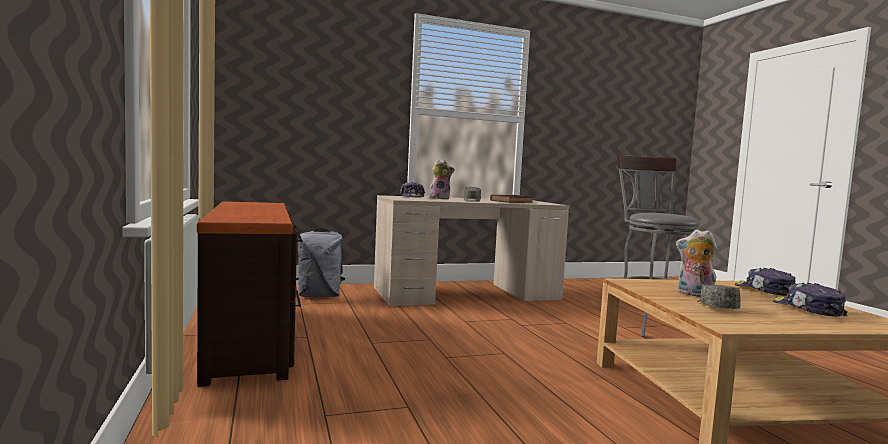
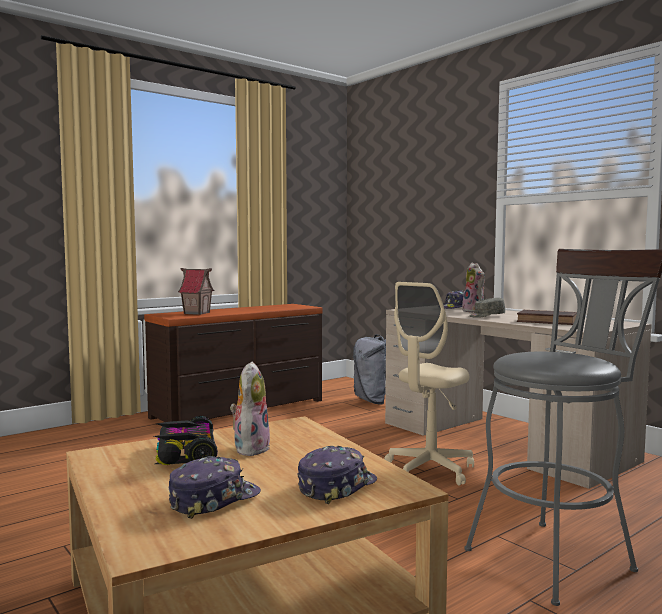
camera: 70 degrees right, 0 degrees up
grey cap [697,285,741,309] -> toy car [154,416,218,465]
none -> toy house [178,268,215,315]
none -> beige office chair [384,282,474,486]

